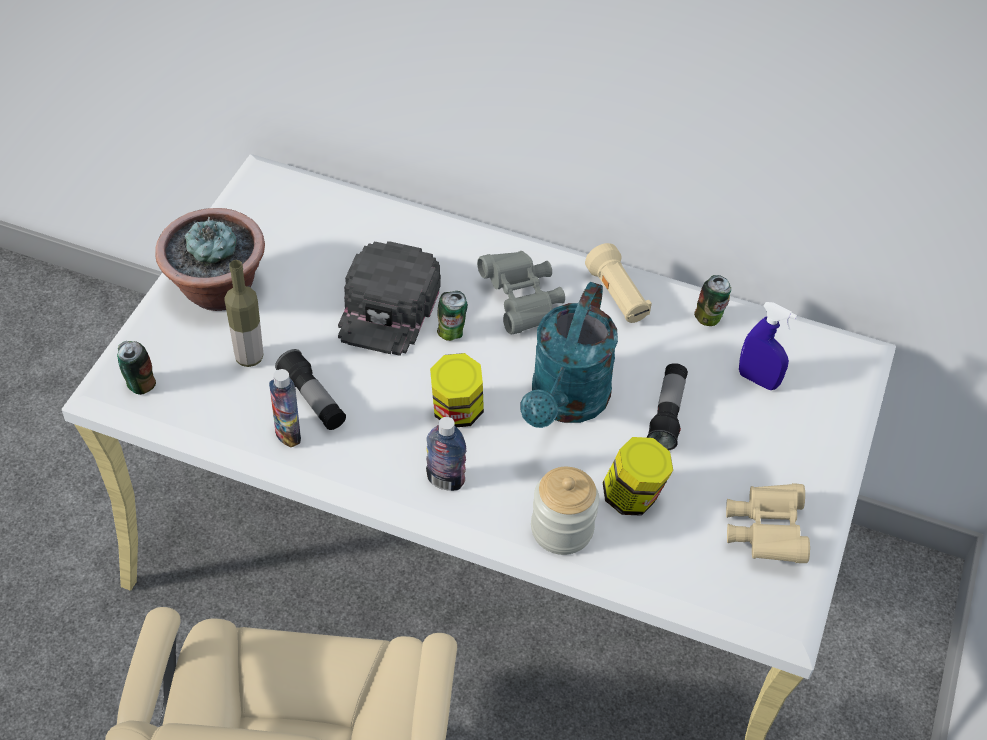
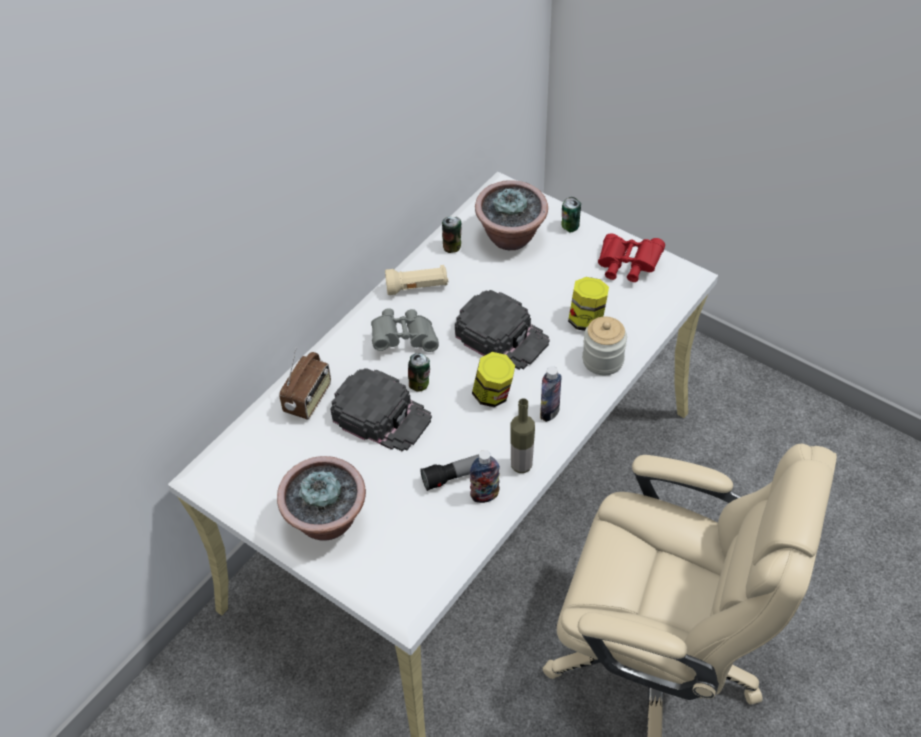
camera: 70 degrees left, 0 degrees up
can [117,341,156,395] -> can moved to [561,197,581,233]
bottle [224,260,263,367] -> bottle moved to [510,398,535,473]
turquoise watering can [521,282,618,428] -> black cap [455,290,550,370]
flashlight [647,363,688,450] -> none
beige binoculars [726,483,810,563] -> red binoculars [598,233,665,282]
blue spray bottle [739,302,797,390] -> potted plant [475,180,548,250]
none -> radio [279,347,331,420]

